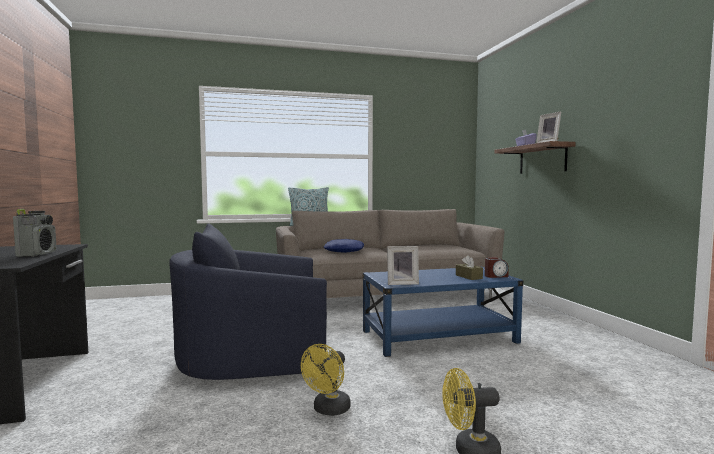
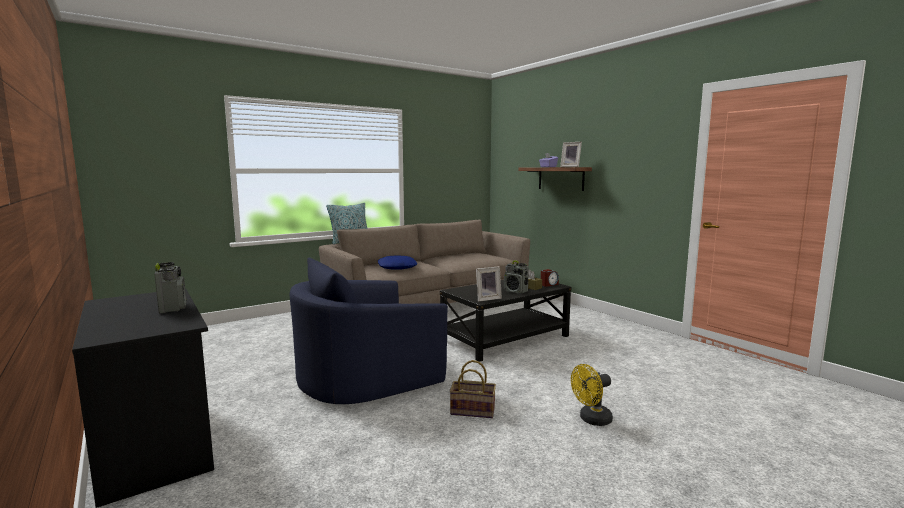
camera: 20 degrees left, 5 degrees up
yellow fan [301,344,351,416] -> basket [450,360,496,418]
blue coffee table [362,267,523,357] -> black coffee table [440,277,571,362]
none -> radio [504,260,529,293]

